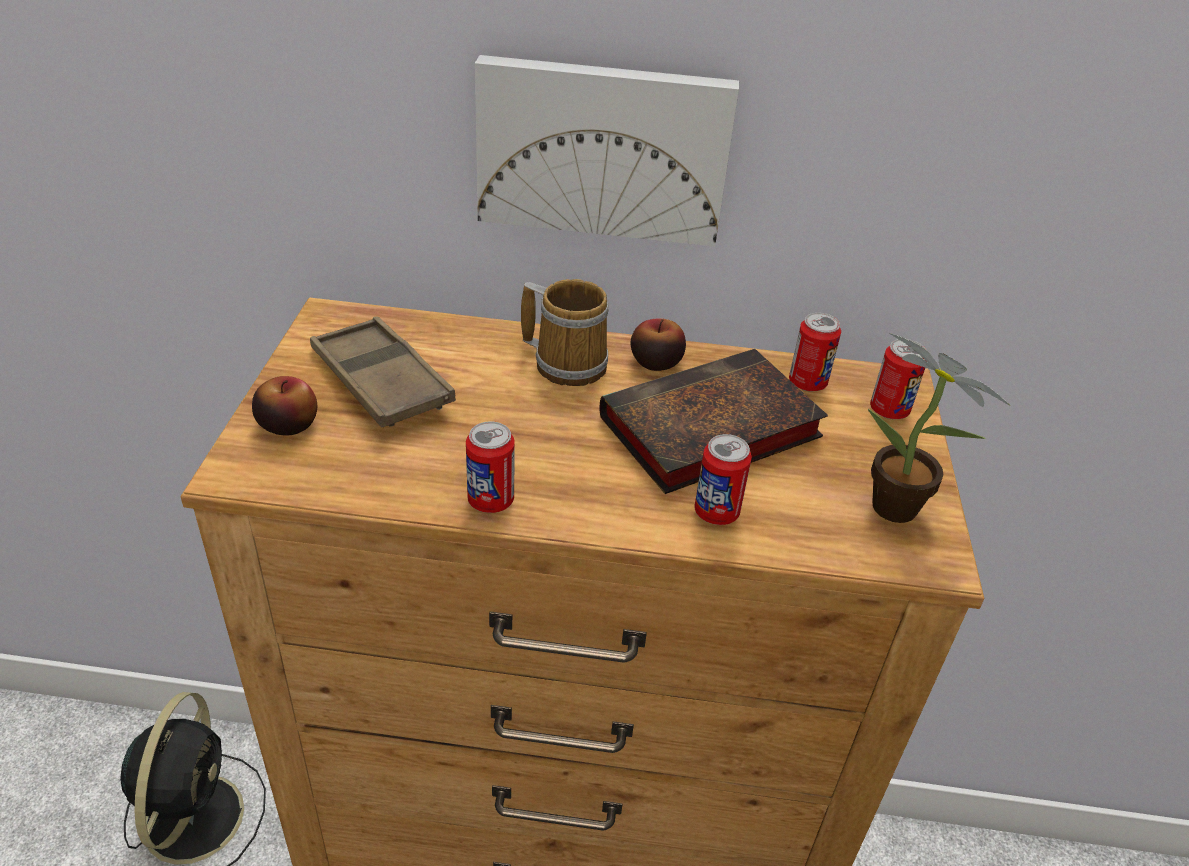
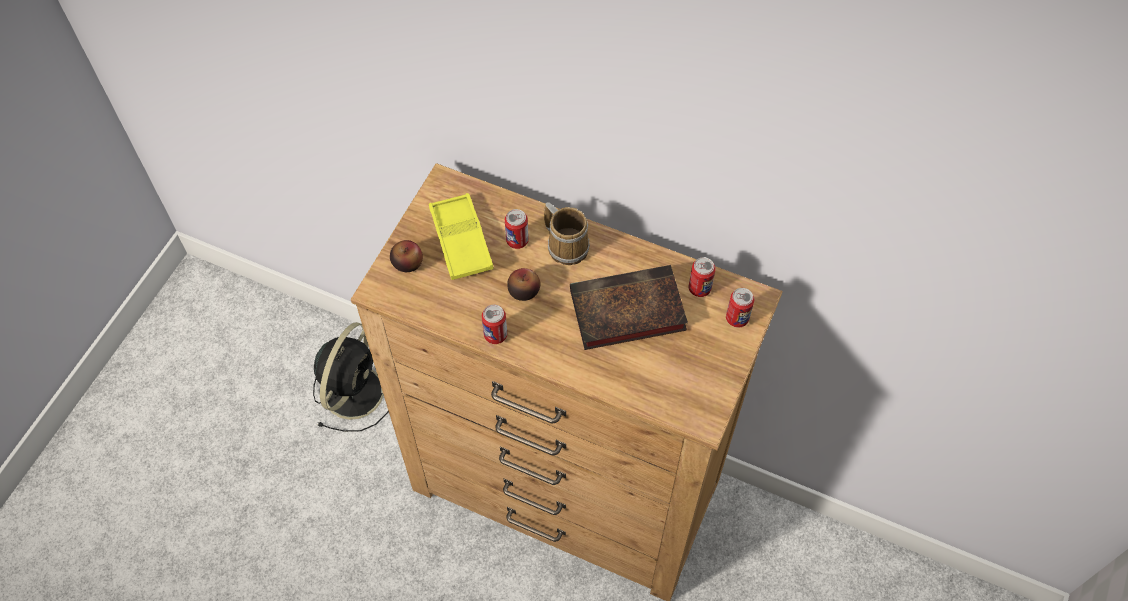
camera: 20 degrees right, 20 degrees up
brown tray [310,316,456,428] -> yellow tray [429,193,494,280]
picture [475,55,739,246] -> none
apple [631,318,686,371] -> apple moved to [507,268,541,301]
can [694,434,752,525] -> can moved to [505,209,529,249]
potted plant [868,333,1011,523] -> none

